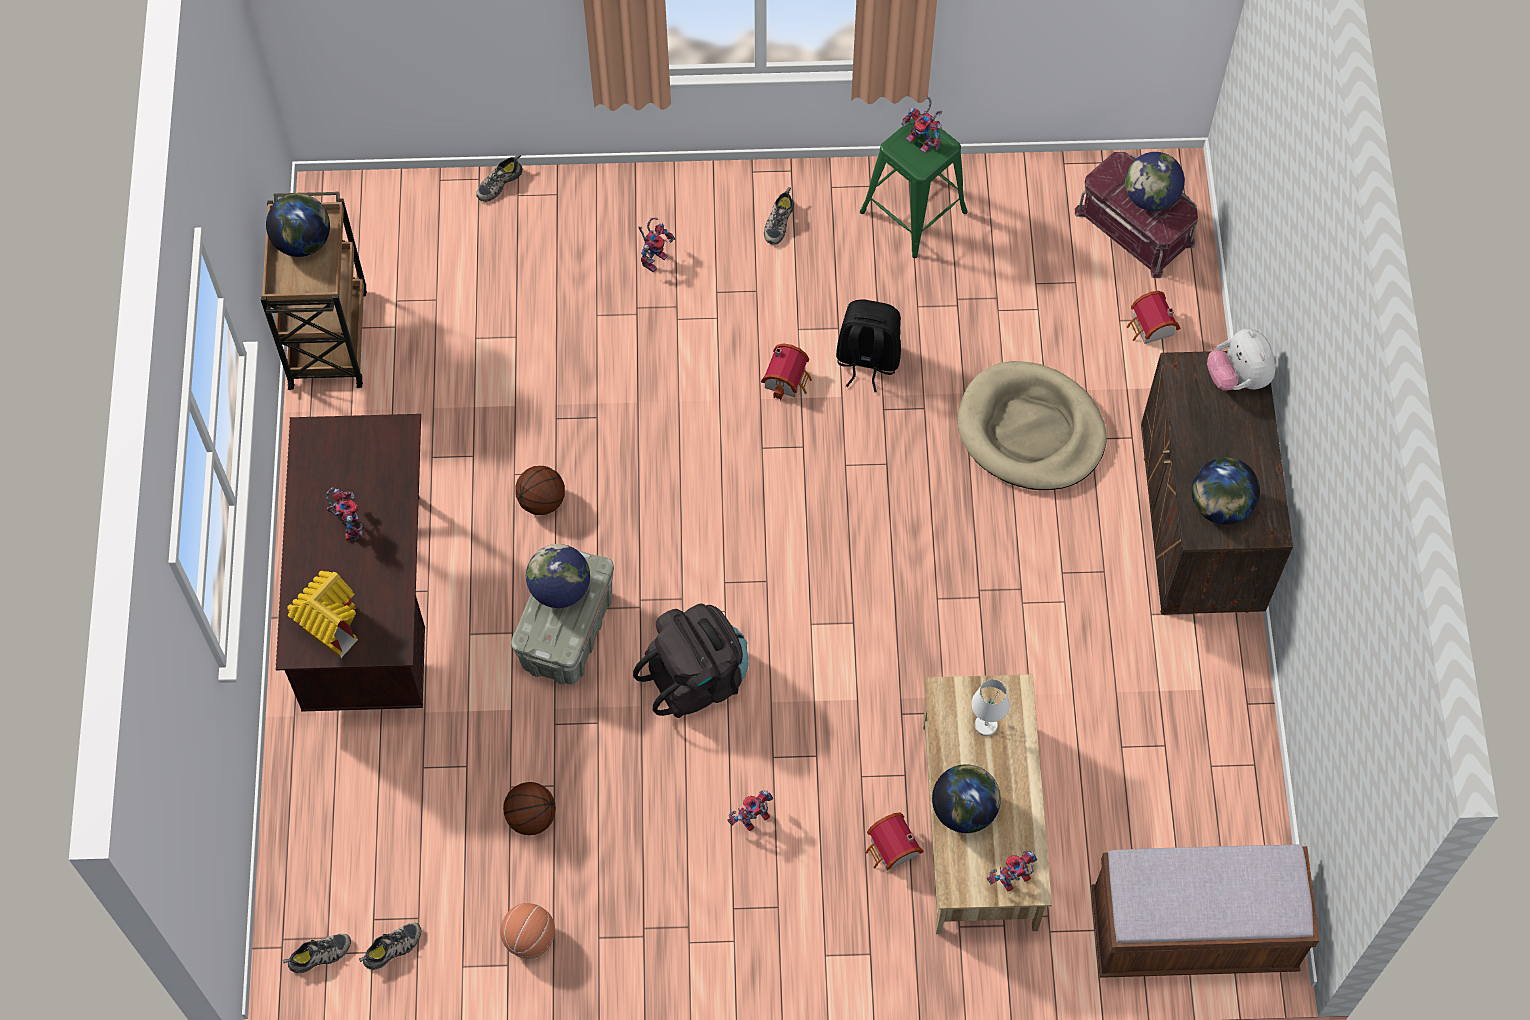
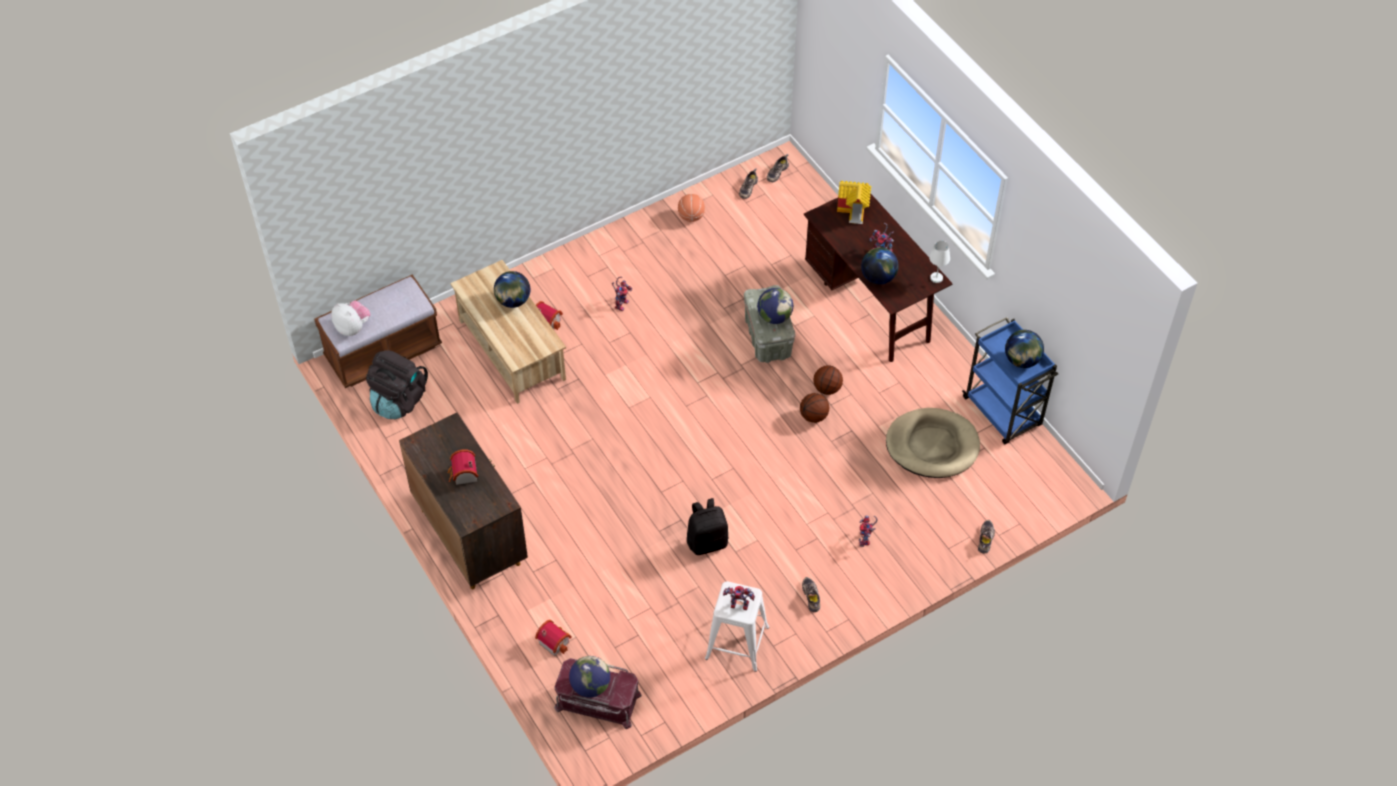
camera: 150 degrees right, 10 degrees down
brown cart [260,192,367,390] -> blue cart [962,317,1058,444]
basketball [503,782,556,835] -> basketball moved to [800,393,829,423]
black backpack [633,604,749,718] -> black backpack moved to [366,350,428,419]
toy house [761,343,812,400] -> toy house moved to [448,450,478,485]
green stool [860,114,968,258] -> white stool [705,581,769,672]
beige dog bed [958,361,1107,490] -> beige dog bed moved to [886,408,980,478]
white table lamp [971,679,1010,736] -> white table lamp moved to [929,241,950,283]
toy robot [987,850,1037,892] -> none
globe [1192,458,1260,525] -> globe moved to [861,247,899,285]
plush toy [1207,328,1275,391] -> plush toy moved to [331,301,371,336]

